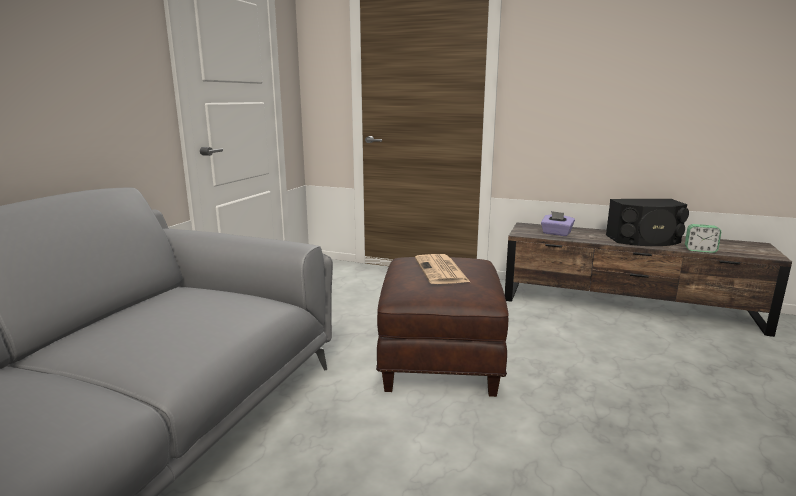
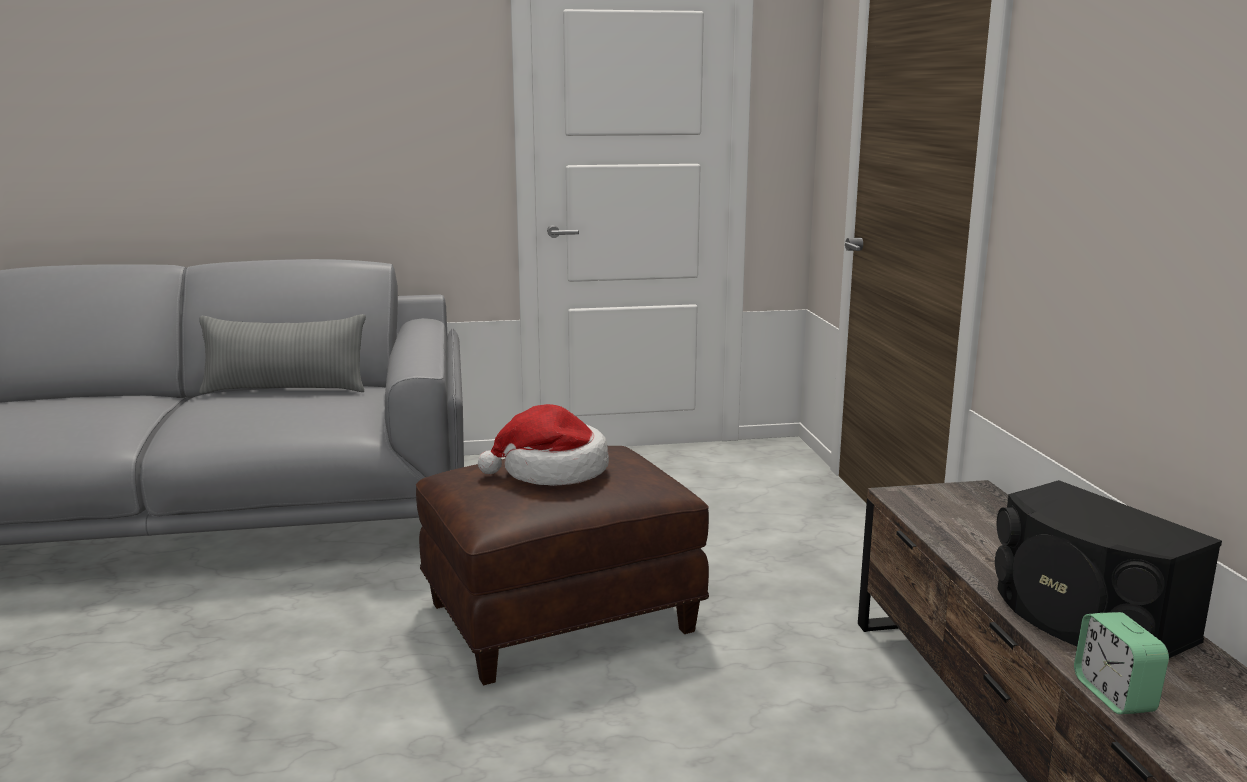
camera: 60 degrees right, 0 degrees up
newspaper [415,254,470,284] -> hat [478,404,609,486]
purple tissue box [541,211,575,236] -> none
none -> grey pillow [199,314,366,394]

